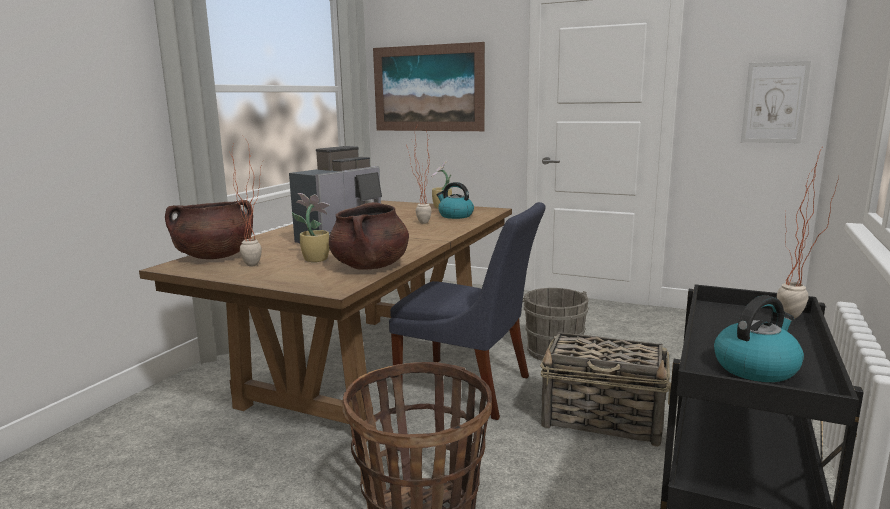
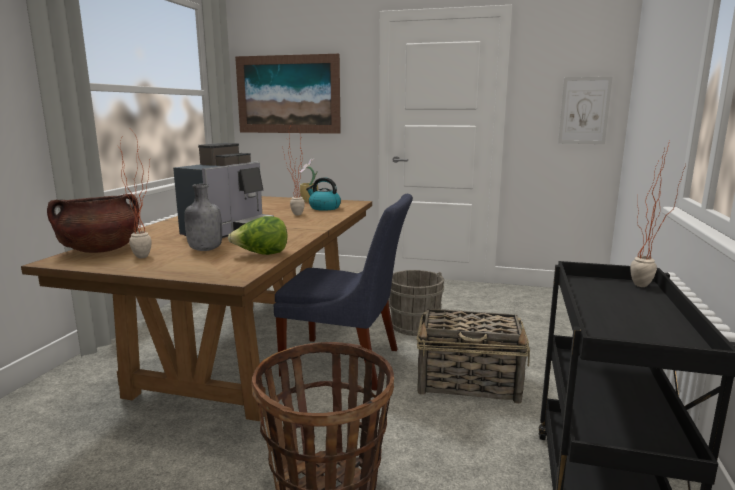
camera: 10 degrees left, 0 degrees up
potted plant [292,193,330,262] -> grey bottle [184,184,222,251]
brown cooking pot [329,202,409,270] -> lettuce [228,216,288,255]
kettle [714,295,804,382] -> none

